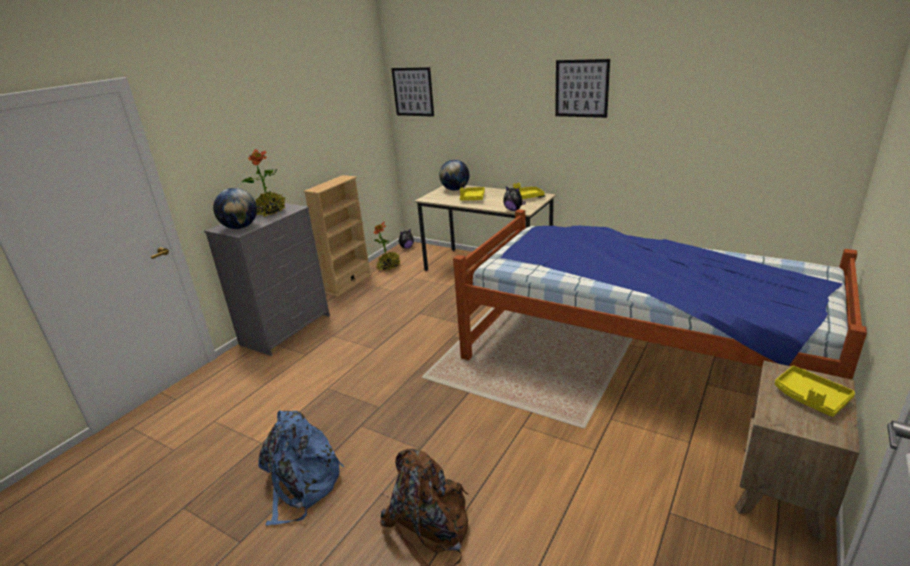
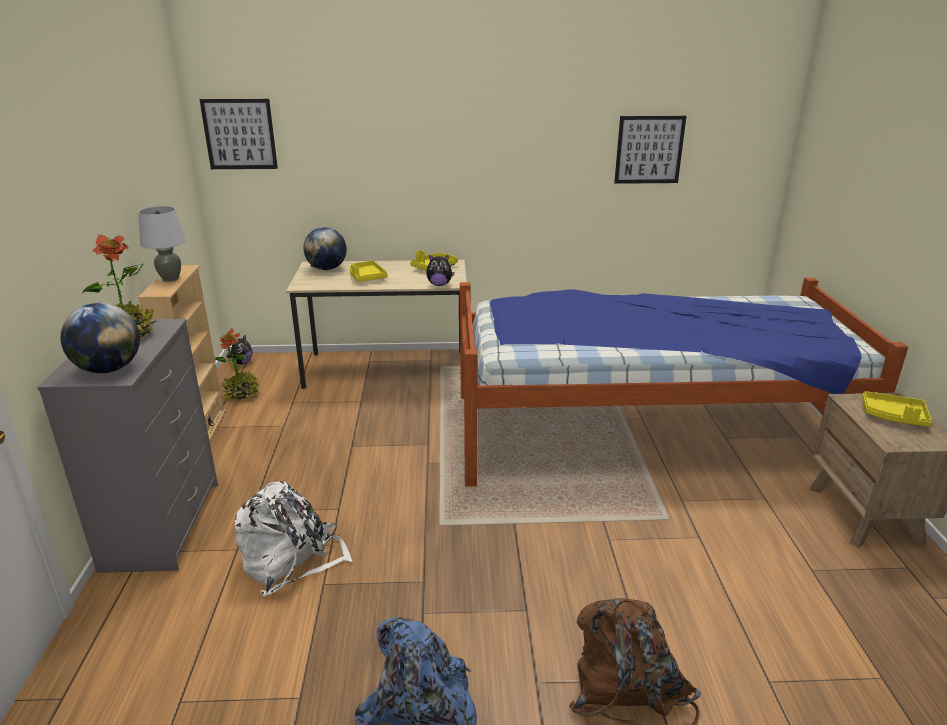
camera: 35 degrees left, 0 degrees up
picture [555,59,610,118] -> picture moved to [614,116,686,184]
none -> grey table lamp [138,206,186,282]
none -> white backpack [235,481,352,596]

